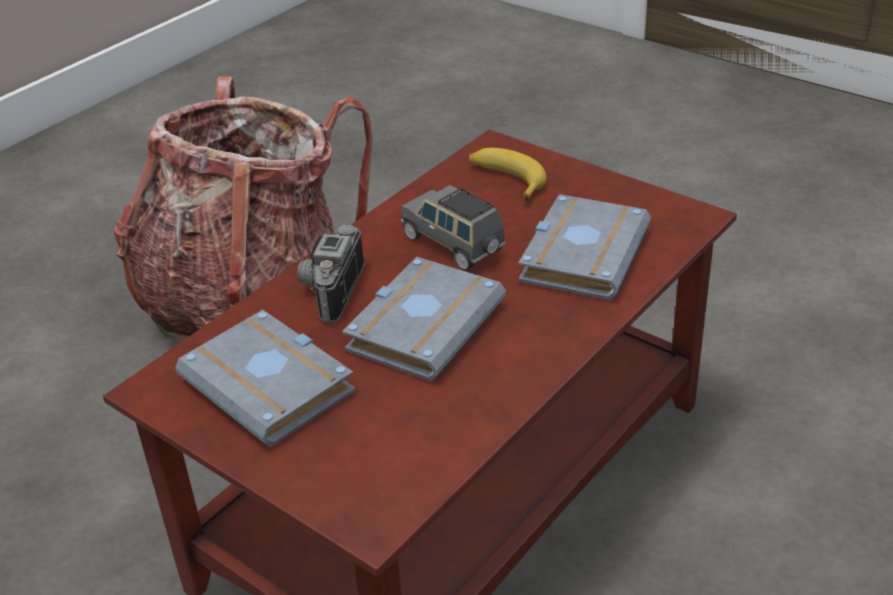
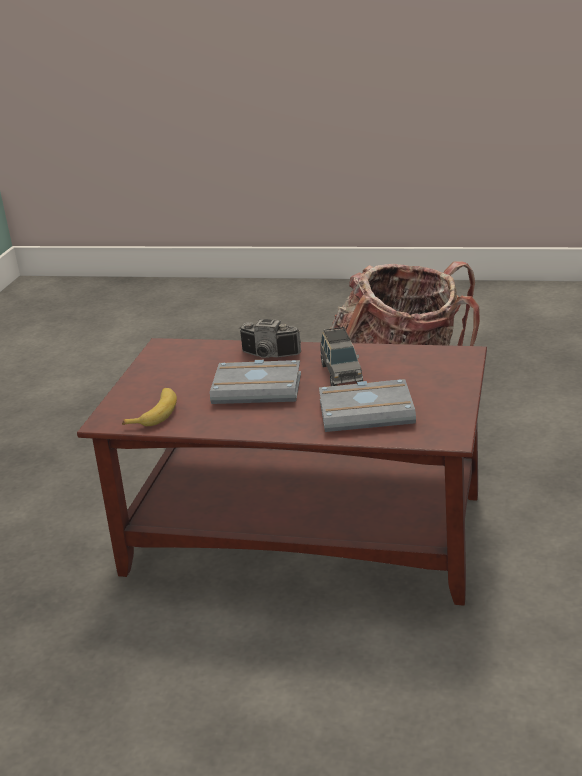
camera: 65 degrees right, 10 degrees down
grey book [175,310,356,447] -> none
camera [297,225,365,323] -> camera turned 150 degrees counterclockwise [239,319,301,358]
grey toy car [401,185,505,270] -> grey toy car turned 150 degrees clockwise [320,327,363,386]
banana [469,148,547,201] -> banana moved to [122,388,177,426]

